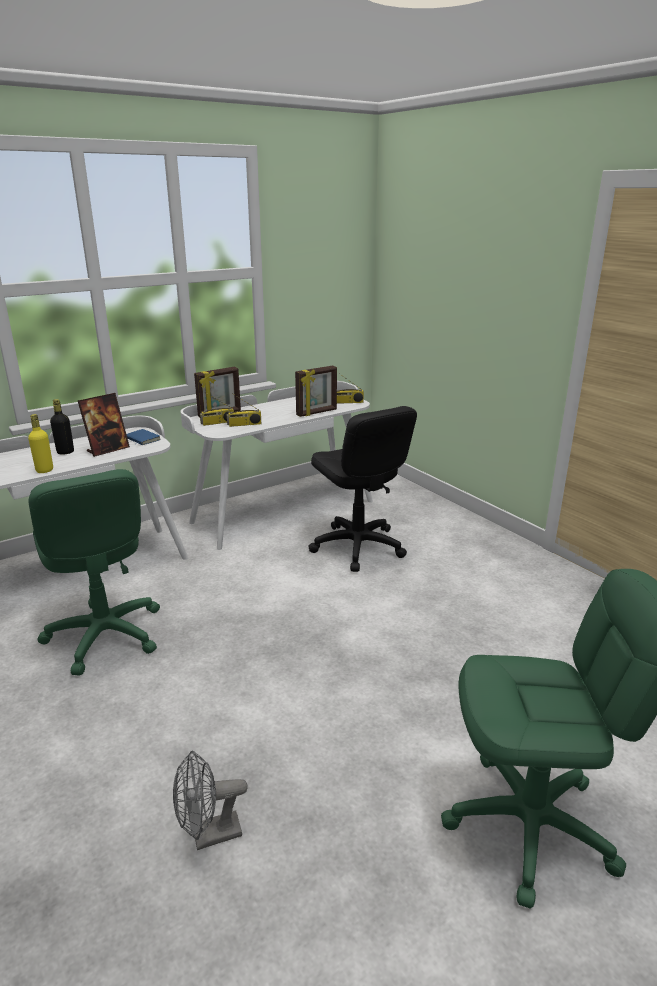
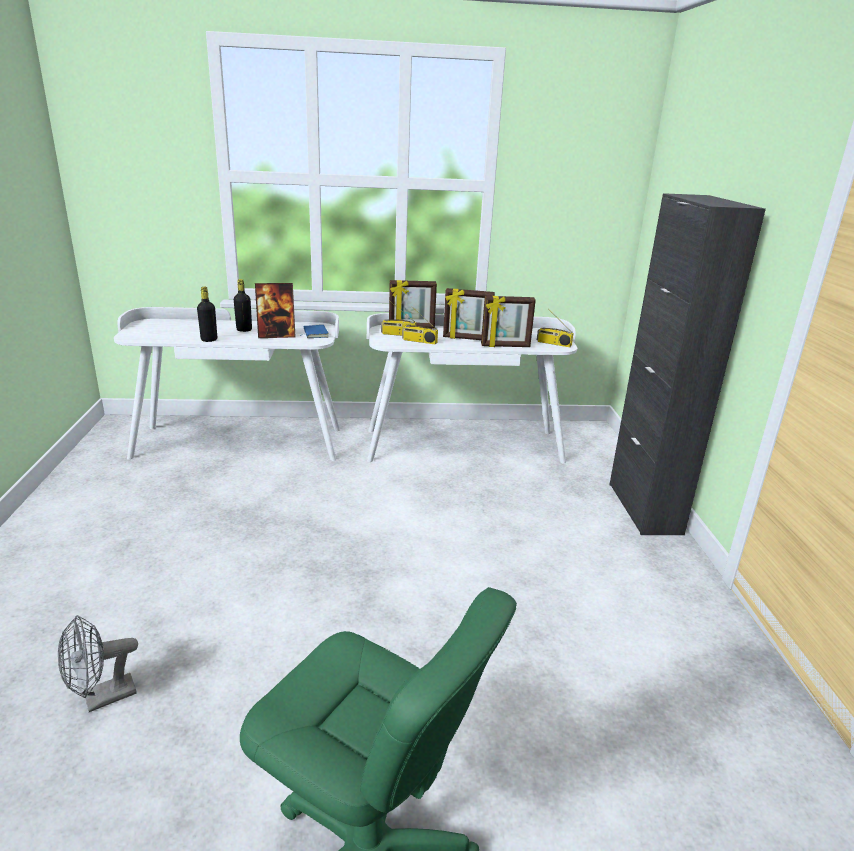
camera: 30 degrees right, 0 degrees up
yellow bottle [28,414,53,473] -> black bottle [197,287,217,342]
green office chair [29,469,160,676] -> none
grey fan [173,750,248,850] -> grey fan turned 45 degrees counterclockwise [58,615,138,712]
black office chair [308,406,417,572] -> none
none -> picture frame [443,288,495,340]
none -> black cabinet [609,193,766,535]

